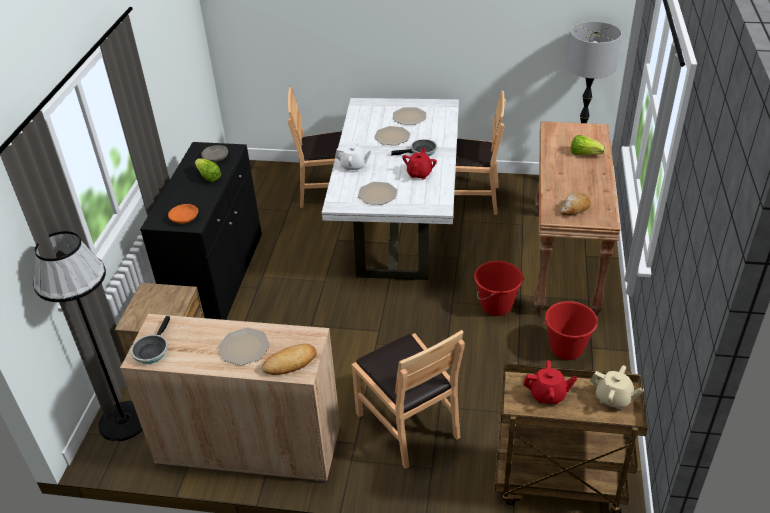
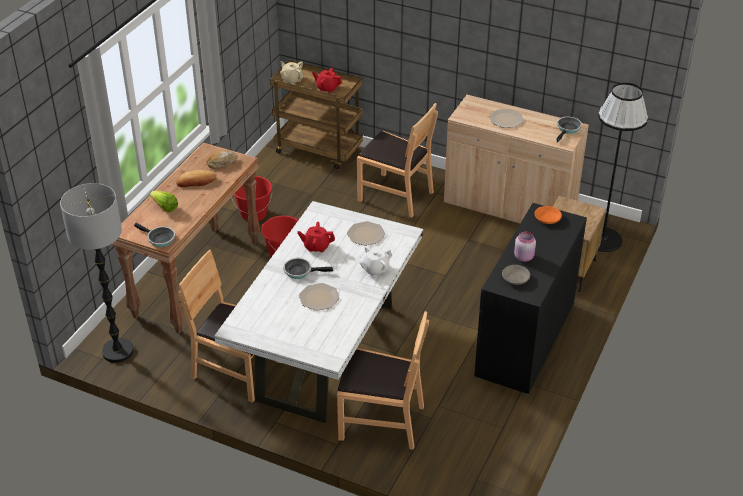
camera: 165 degrees left, 0 degrees up
lettuce [195,158,221,182] -> pink jar [514,232,536,262]
bread [262,344,317,375] -> bread moved to [176,170,217,187]
white teapot [335,142,371,171] -> white teapot turned 60 degrees counterclockwise [359,246,392,277]
brown chair [352,330,465,469] -> brown chair turned 135 degrees clockwise [357,103,438,217]
plate [393,107,426,125] -> none
red teapot [402,148,437,179] -> red teapot turned 60 degrees clockwise [297,222,335,252]
none -> frying pan [134,223,175,247]

